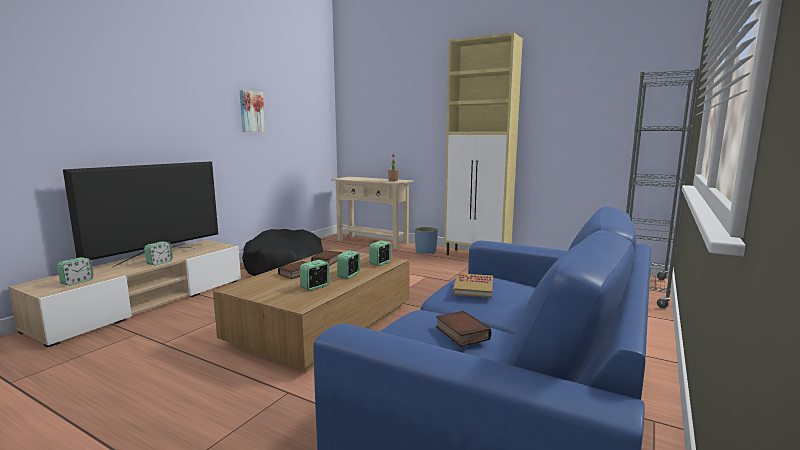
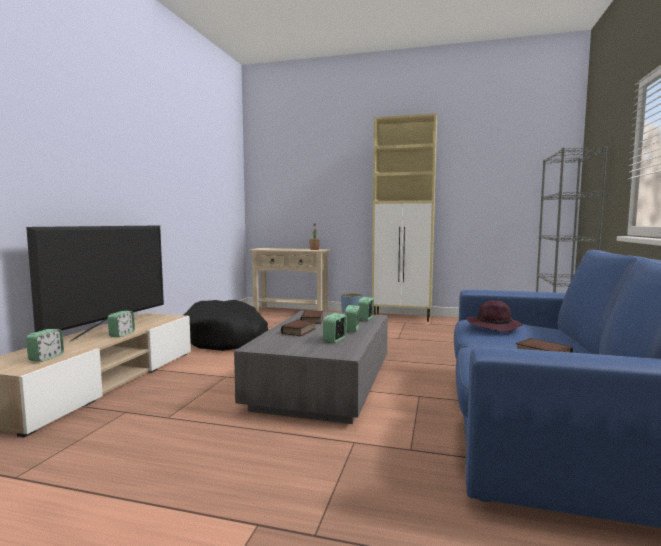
camera: 15 degrees left, 5 degrees down
brown coffee table [213,248,410,373] -> grey coffee table [234,311,388,424]
picture [239,90,265,132] -> none
book [453,273,493,298] -> purple hat [467,300,523,332]

